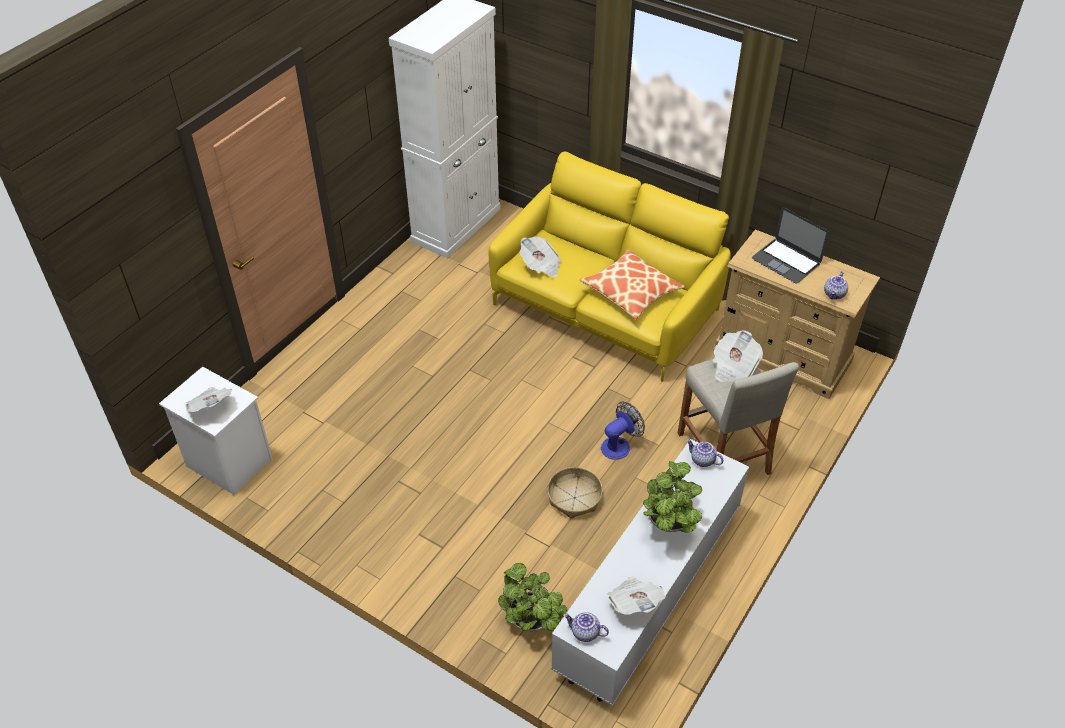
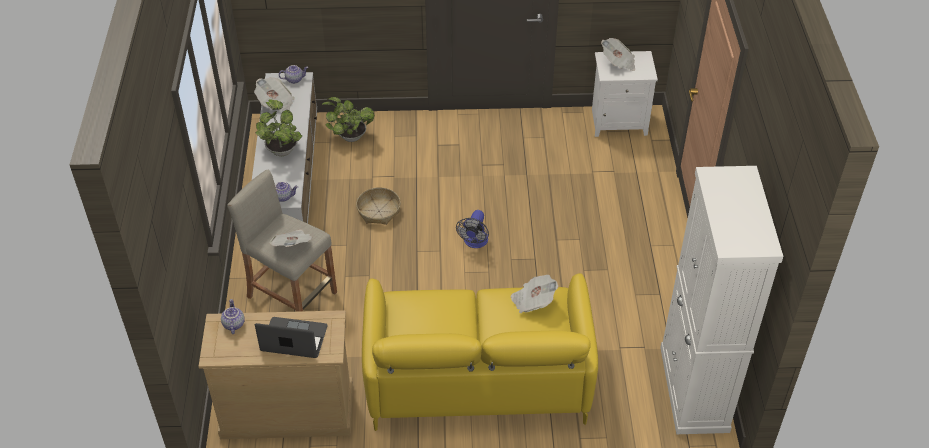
camera: 145 degrees right, 0 degrees up
pillow [580,249,685,320] -> none
fan [601,401,645,460] -> fan moved to [456,210,489,248]

